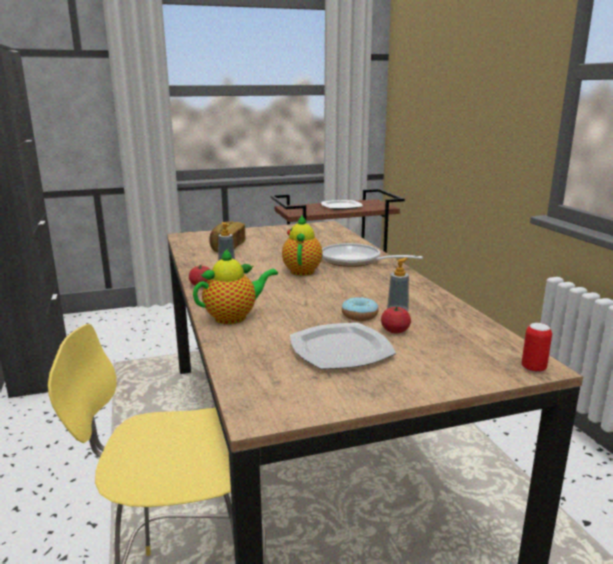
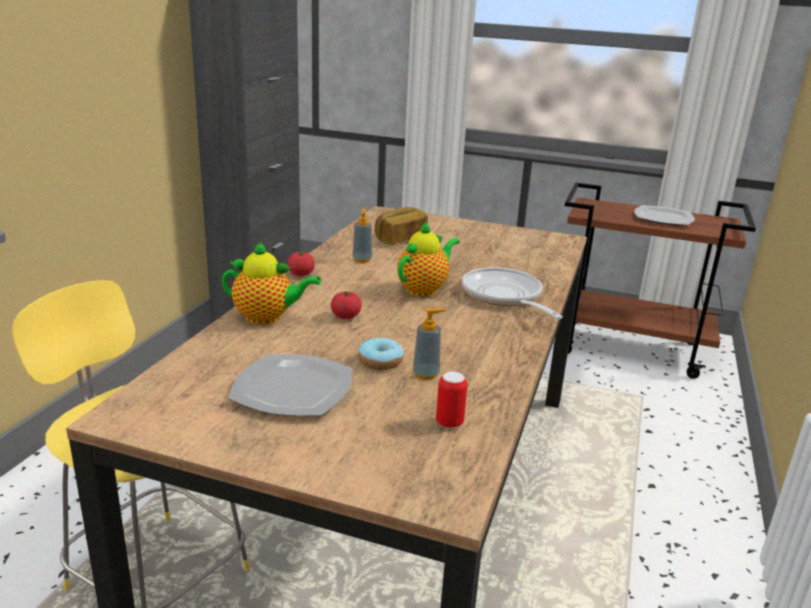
camera: 35 degrees right, 5 degrees up
tomato [381,306,411,333] -> tomato moved to [331,291,362,319]
can [522,323,552,373] -> can moved to [436,371,467,429]

